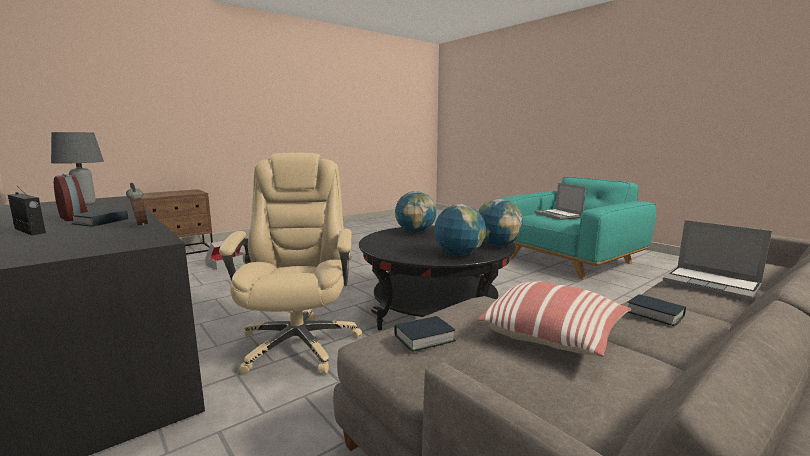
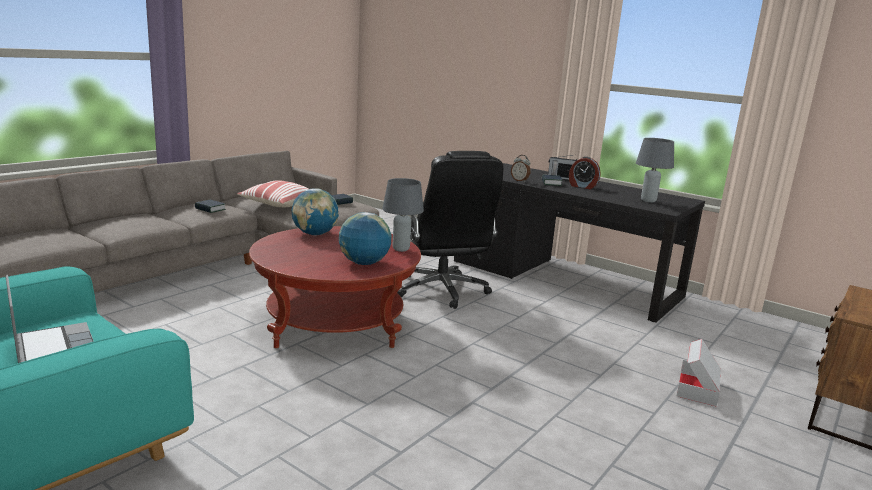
camera: 165 degrees right, 5 degrees up
beige office chair [219,153,362,374] -> black office chair [397,151,503,309]
black coffee table [359,226,516,330] -> red coffee table [249,226,421,348]
globe [478,199,523,246] -> none
laptop [663,220,772,301] -> none
none -> grey table lamp [382,178,424,252]

